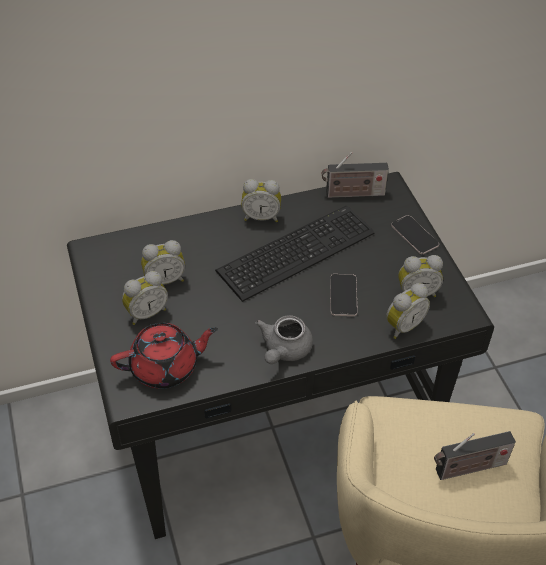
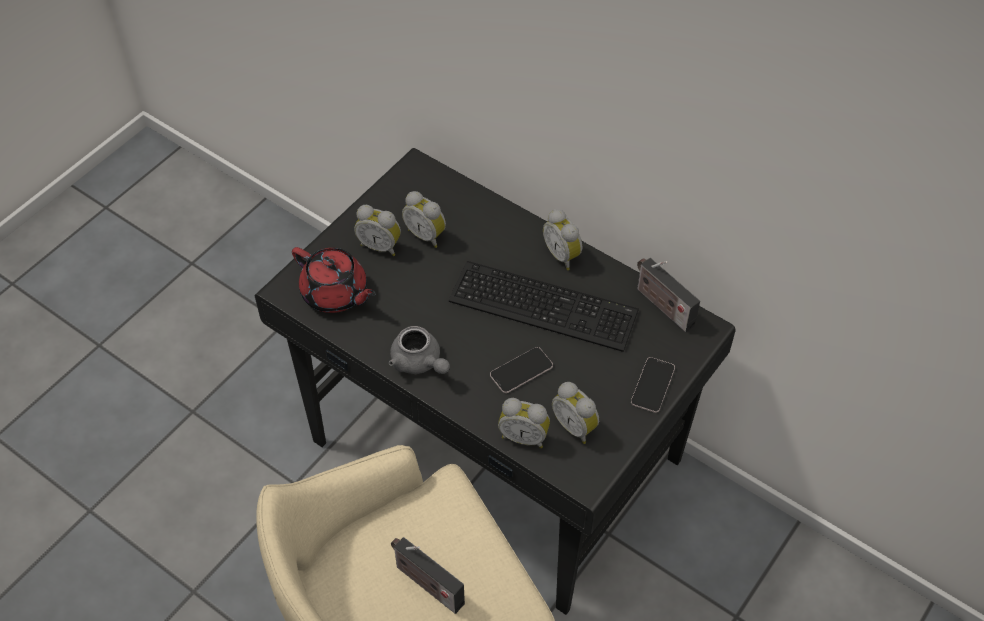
camera: 55 degrees right, 5 degrees up
grey teapot [255,315,313,364] -> grey teapot turned 120 degrees counterclockwise [389,326,450,374]

